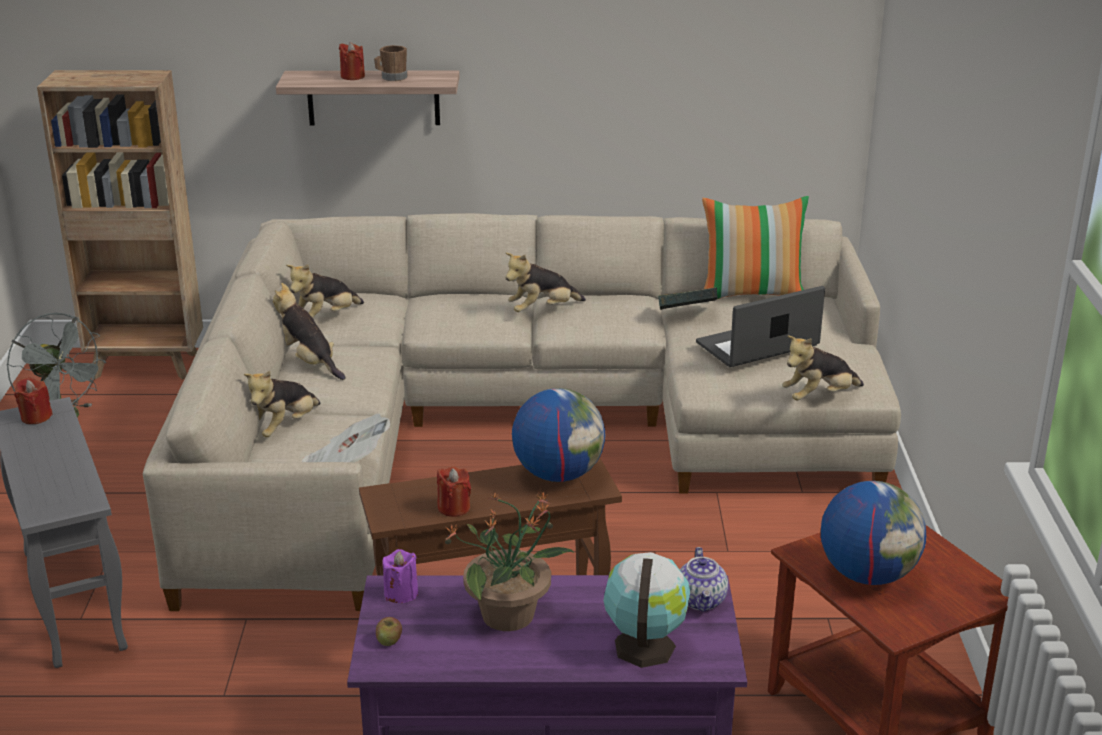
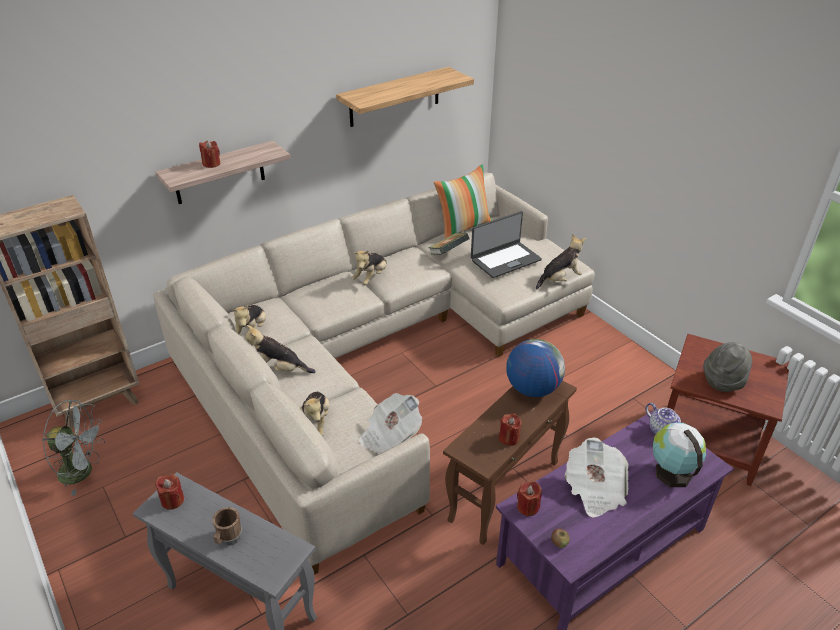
camera: 35 degrees left, 10 degrees up
brown mug [374,45,407,81] -> brown mug moved to [212,507,243,546]
purple candle [382,549,418,603] -> red candle [517,482,542,517]
potted plant [446,491,575,631] -> newspaper [565,438,628,518]
laptop [696,286,825,367] -> laptop turned 150 degrees counterclockwise [471,211,542,278]
plush toy [782,335,864,401] -> plush toy turned 150 degrees counterclockwise [536,234,586,290]
globe [821,481,926,585] -> grey hat [703,342,752,392]
none -> shelf [336,67,474,127]

